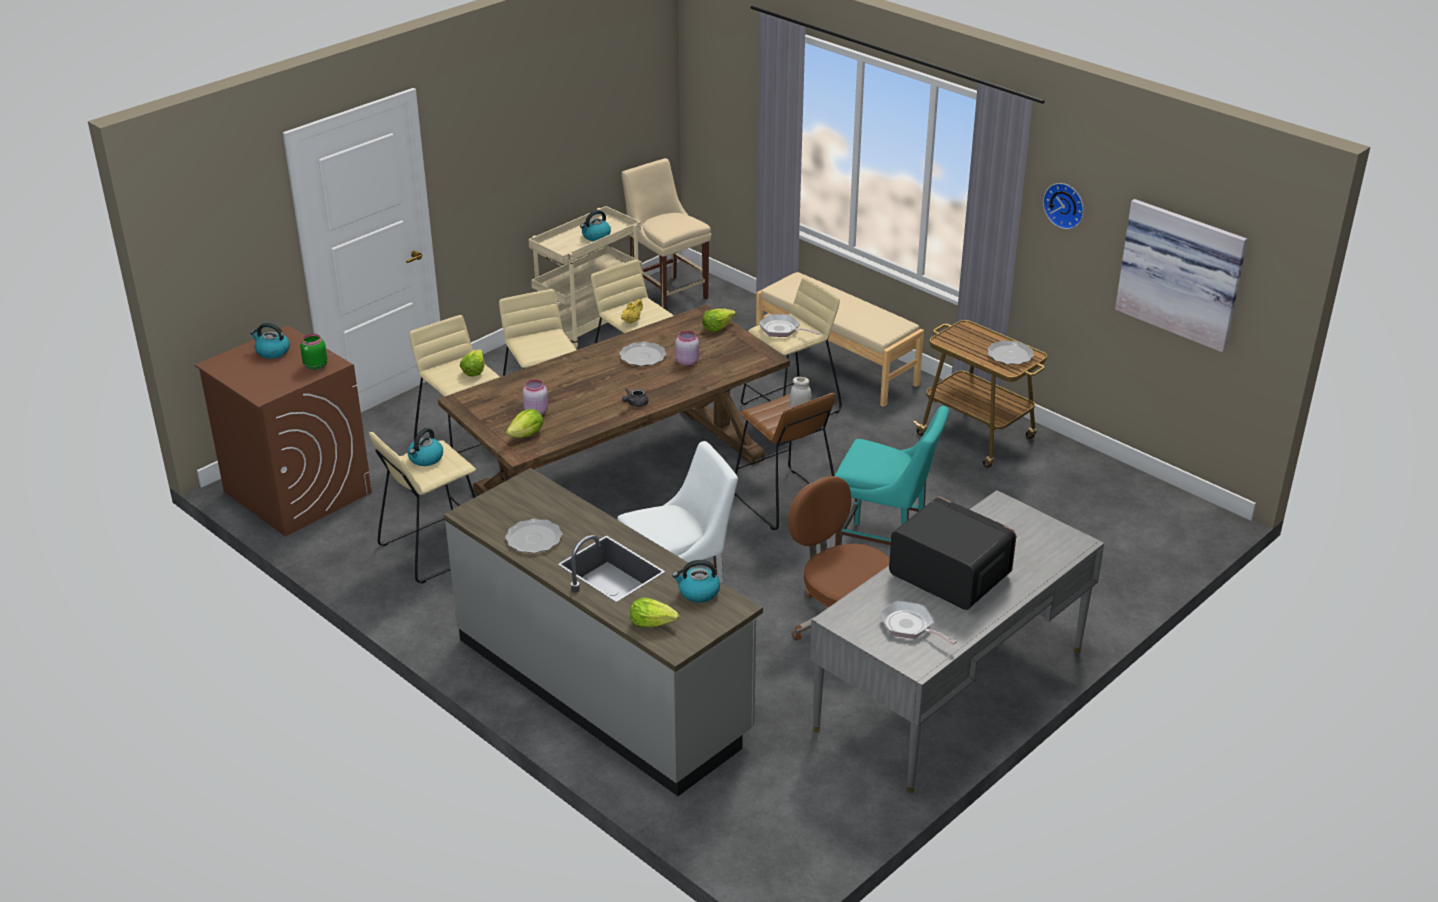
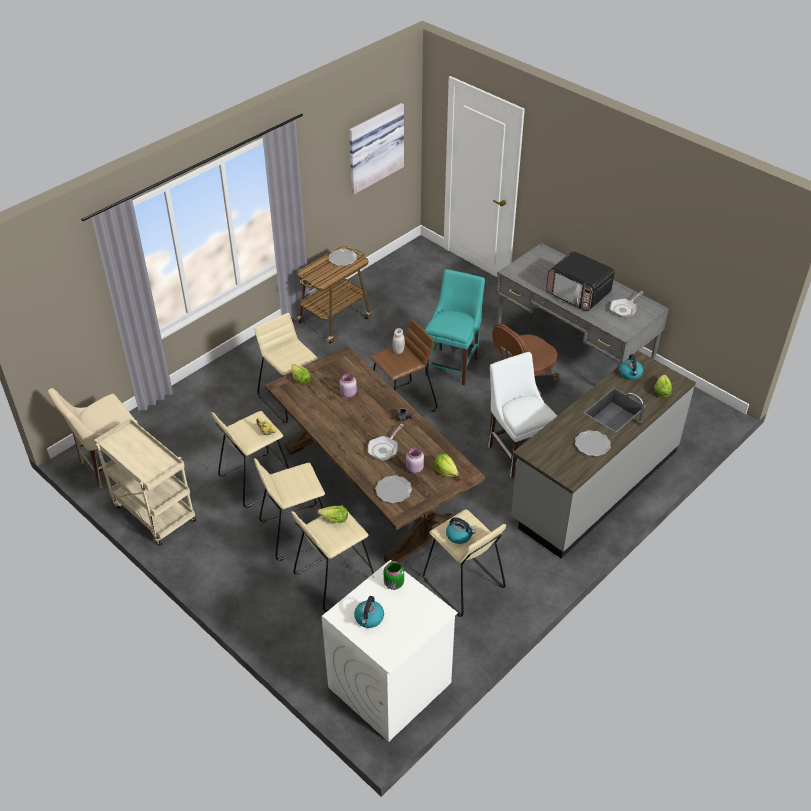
camera: 90 degrees left, 10 degrees up
brown washing machine [195,326,372,537] -> white washing machine [322,560,458,742]
kettle [580,210,611,241] -> none
plate [619,342,666,366] -> plate moved to [375,475,412,503]
beige bench [756,272,924,407] -> none
frying pan [759,314,820,337] -> frying pan moved to [368,424,404,461]
microwave [889,497,1016,610] -> microwave turned 90 degrees counterclockwise [546,251,615,311]
wall clock [1043,183,1084,229] -> none

